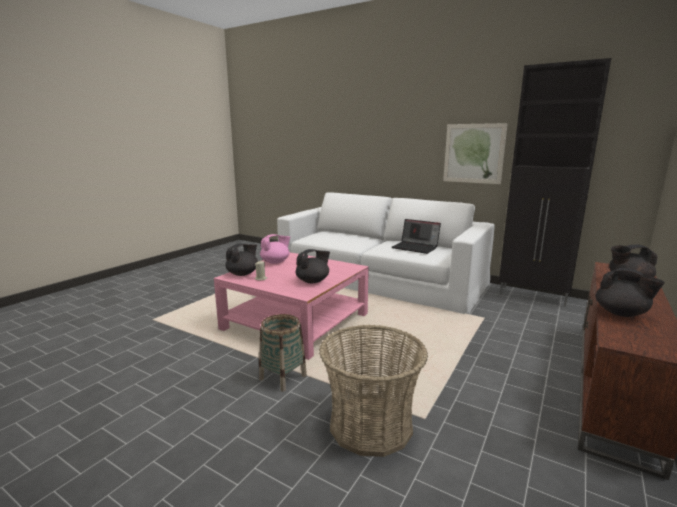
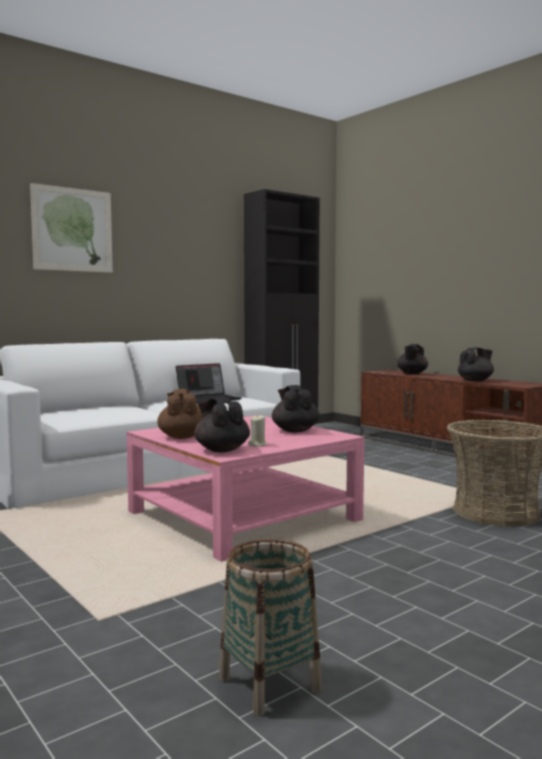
camera: 70 degrees left, 10 degrees down
basket [259,314,307,392] -> basket moved to [219,539,322,716]
pink teapot [260,234,290,264] -> brown teapot [157,389,203,439]
picture [443,123,508,184] -> picture moved to [30,183,113,273]

